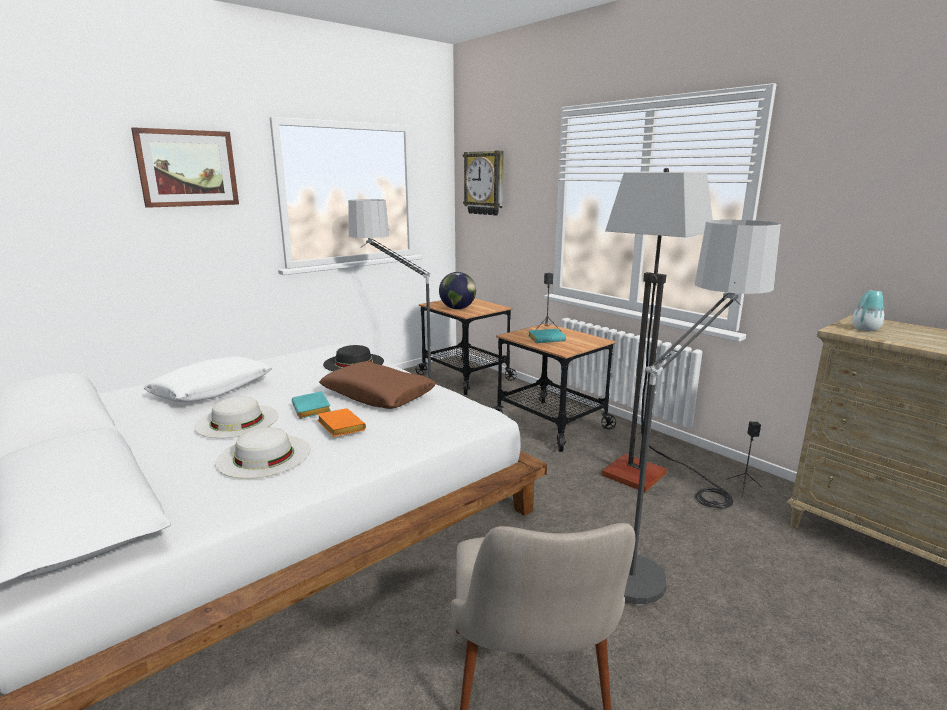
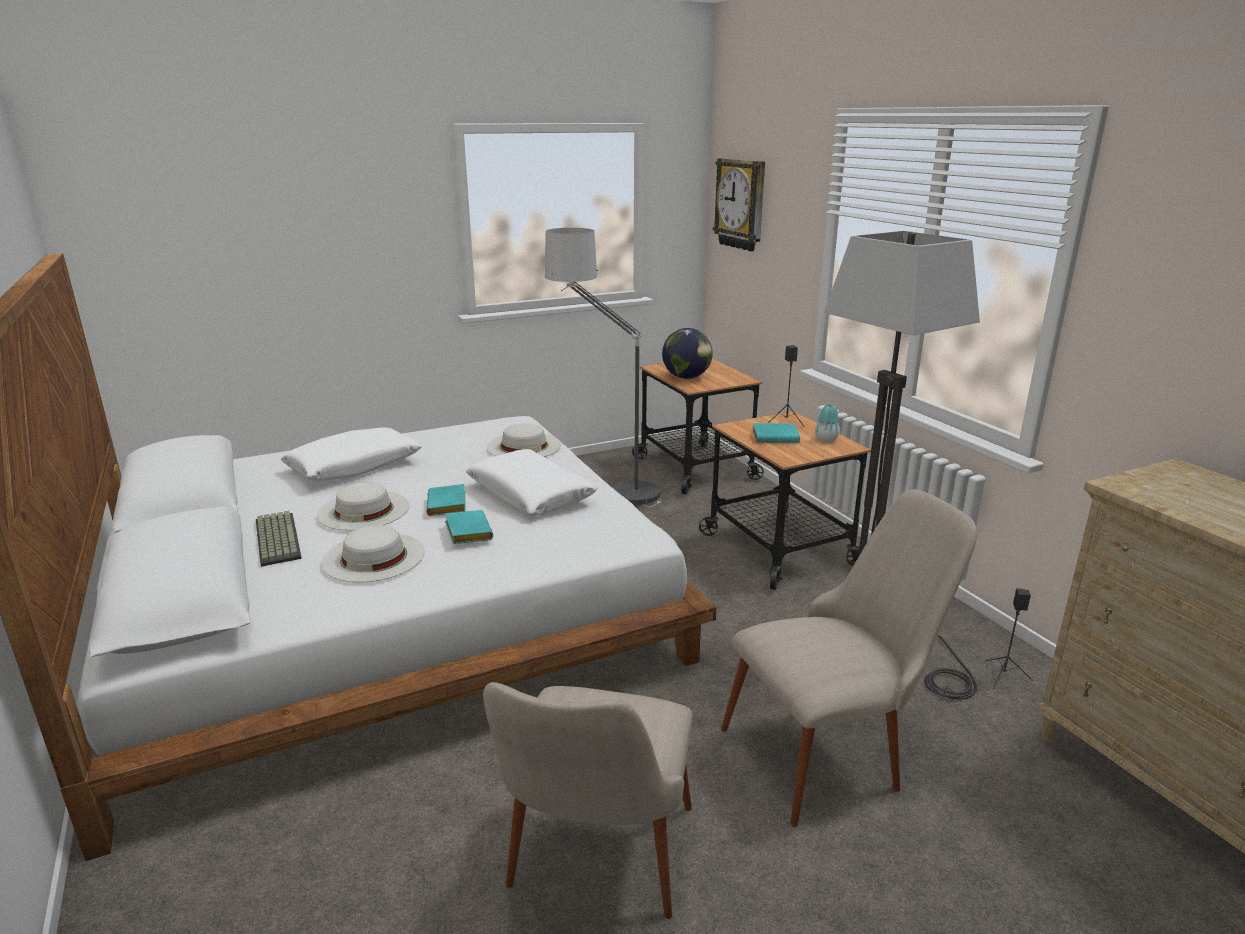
camera: 15 degrees right, 5 degrees up
picture [131,127,239,208] -> none
orange book [317,408,366,437] -> turquoise book [445,510,493,544]
brown pillow [319,361,436,409] -> white pillow [466,449,597,516]
black hat [323,345,384,371] -> white hat [487,423,561,457]
floor lamp [624,220,781,605] -> beige chair [721,489,977,827]
vase [852,290,884,331] -> vase moved to [815,404,840,442]
none -> keyboard [256,511,302,567]

